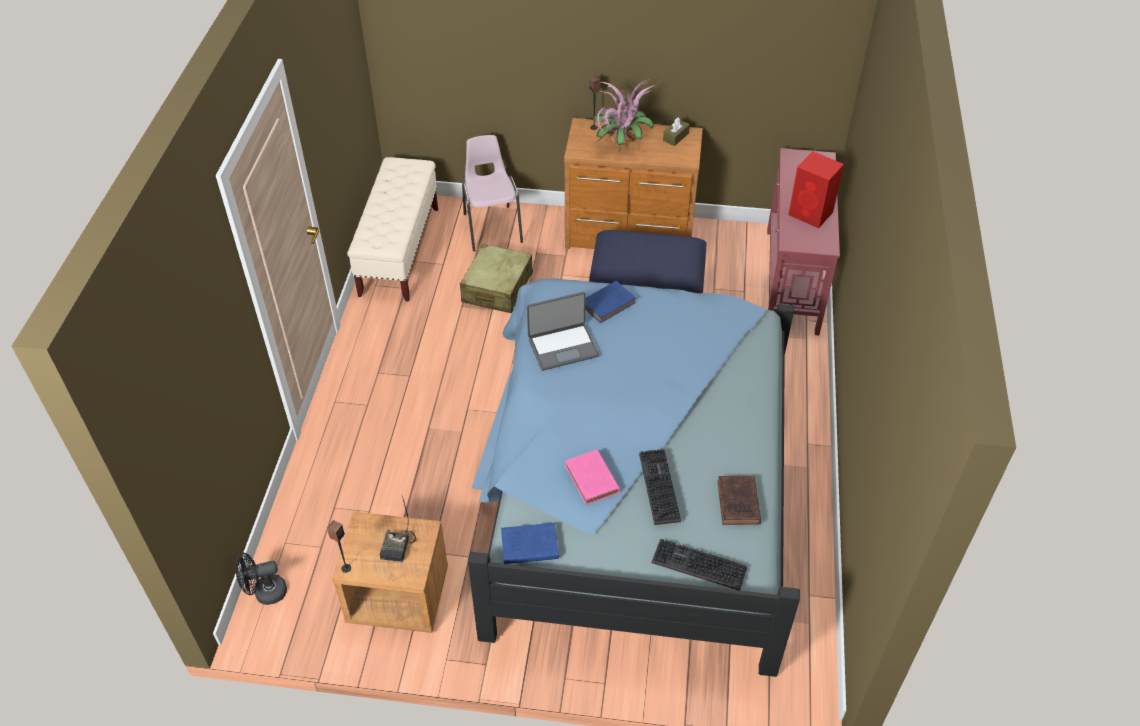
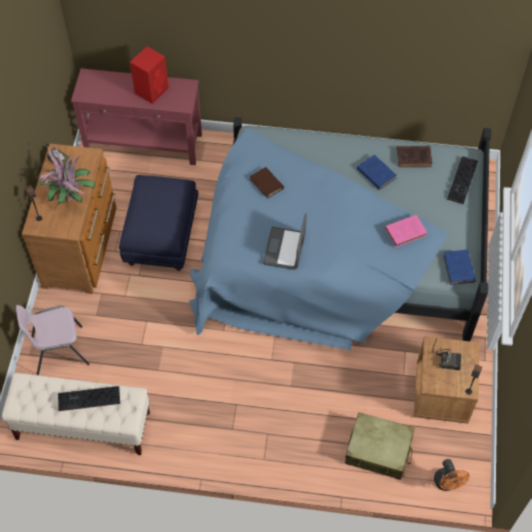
camera: 90 degrees left, 10 degrees up
black fan [235,553,287,605] -> orange fan [434,459,470,491]
beige suitcase [460,244,533,313] -> beige suitcase moved to [345,412,415,480]
laptop [527,292,599,371] -> laptop turned 150 degrees counterclockwise [263,213,307,270]
blue book [585,281,636,323] -> blue book moved to [357,155,397,190]
keyboard [639,449,681,525] -> keyboard moved to [58,386,120,411]
none -> brown book [250,167,284,199]

